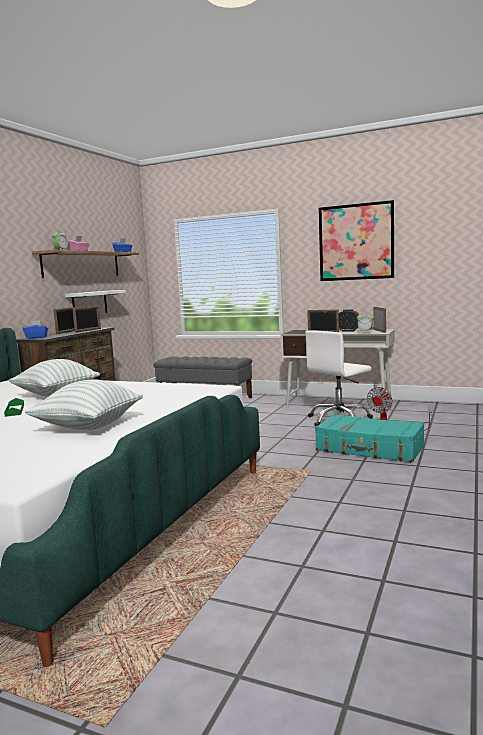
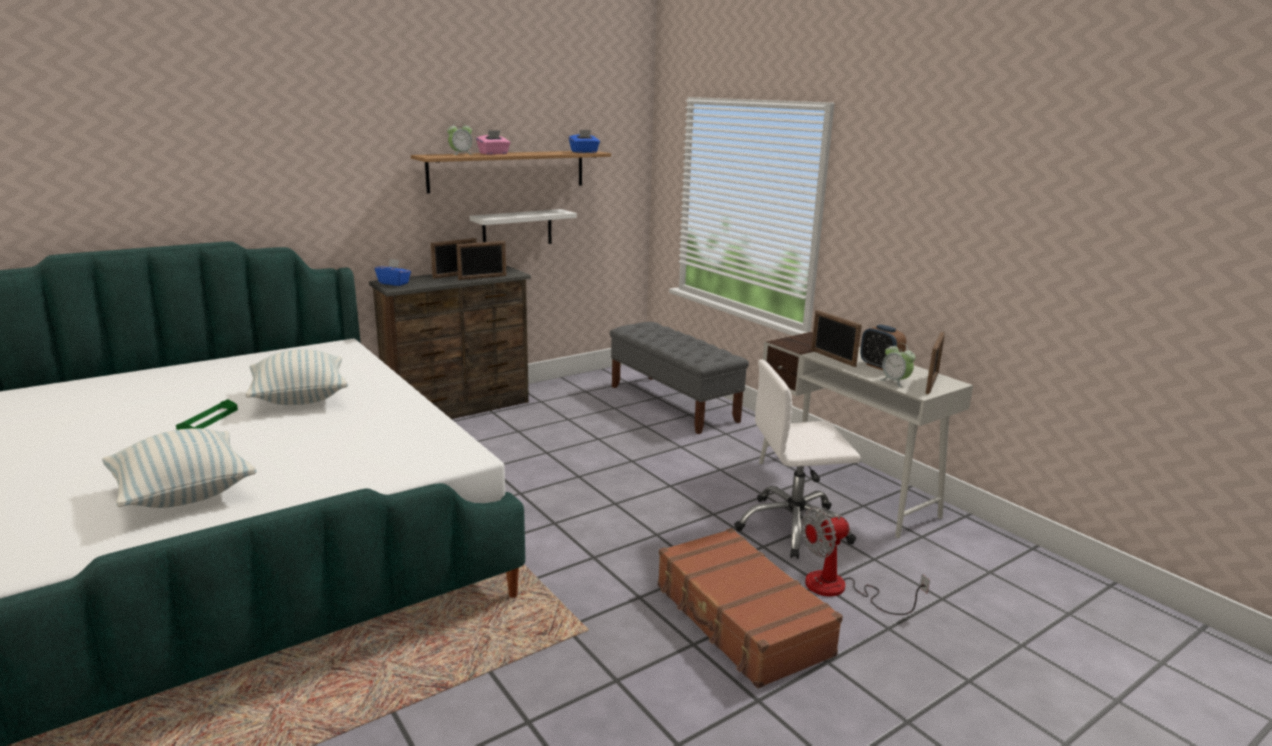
camera: 30 degrees right, 10 degrees up
turquoise suitcase [315,414,424,463] -> brown suitcase [658,528,843,688]
picture [319,200,394,281] -> none

